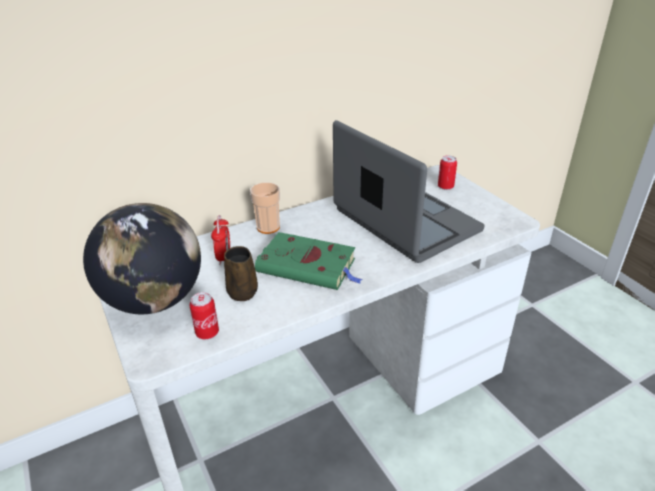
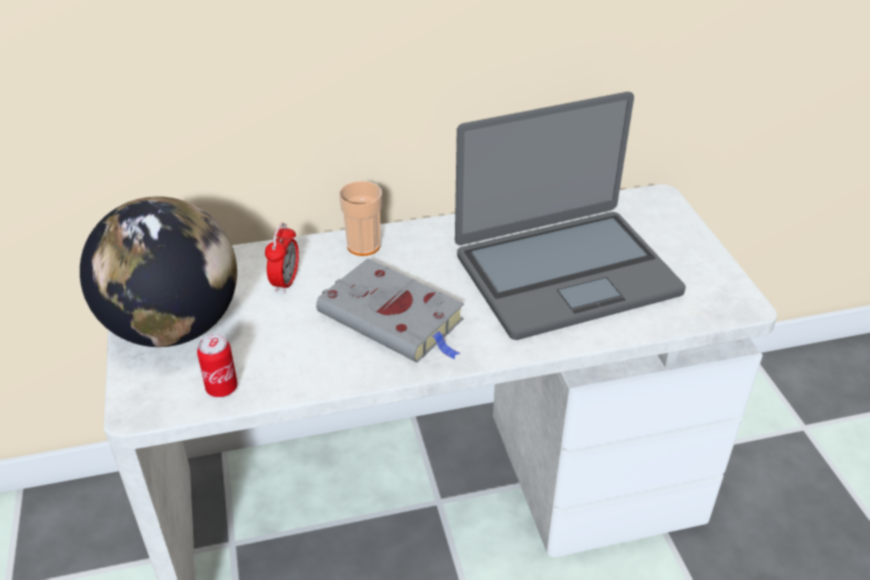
camera: 15 degrees right, 5 degrees up
brown mug [224,246,258,301] -> none
green book [255,232,363,290] -> grey book [316,258,464,362]
laptop [333,120,484,263] -> laptop turned 90 degrees clockwise [455,92,686,340]
can [438,155,457,190] -> none

